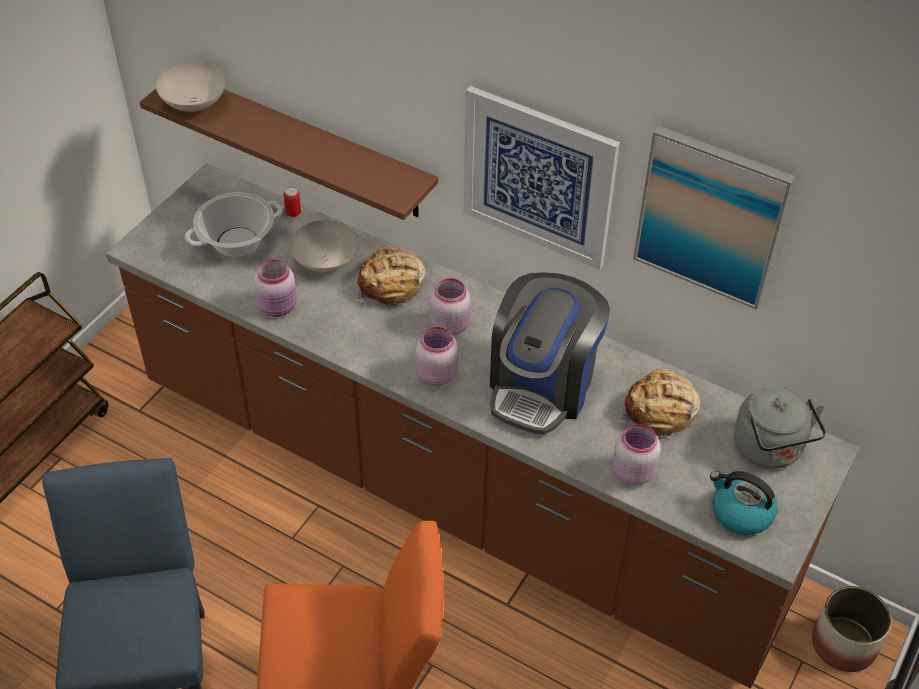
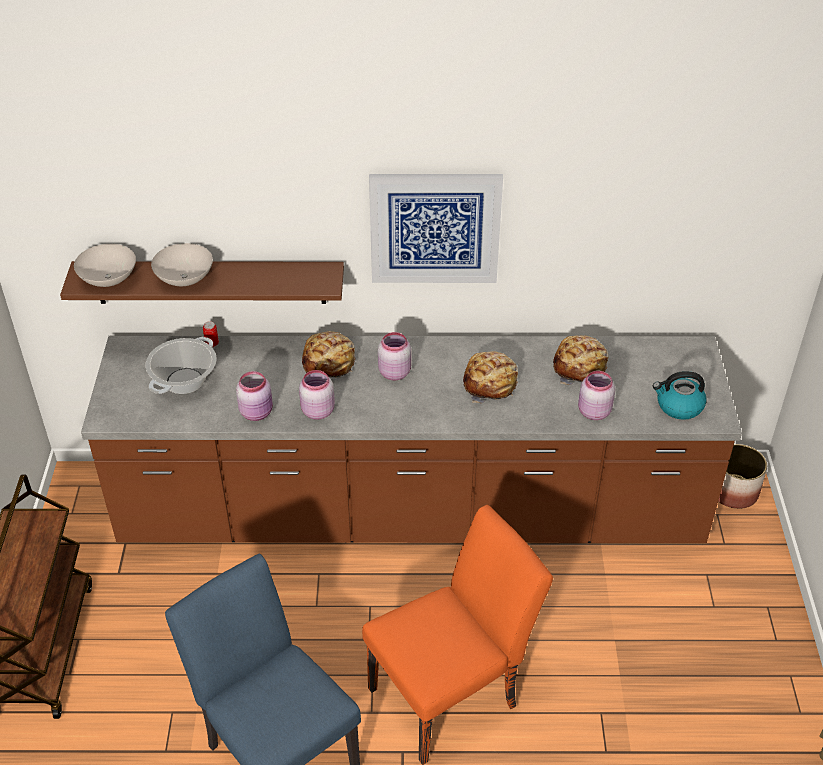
camera: 30 degrees left, 5 degrees down
white bowl [290,220,359,272] -> white bowl moved to [151,243,213,286]
pink jar [416,327,458,386] -> pink jar moved to [299,370,335,420]
coffee machine [490,272,610,435] -> bread [463,351,518,403]
picture [633,126,795,310] -> none
grey kettle [734,385,826,468] -> none

